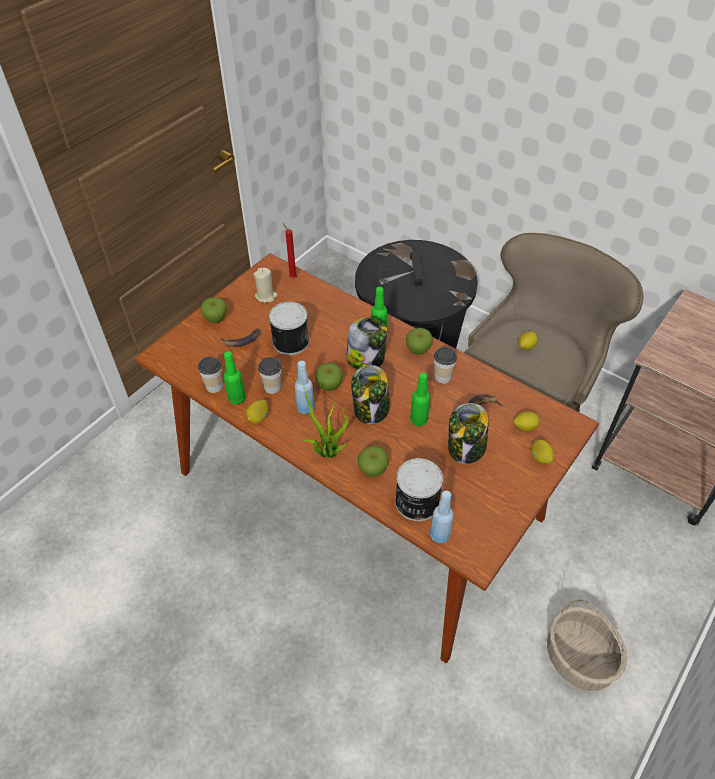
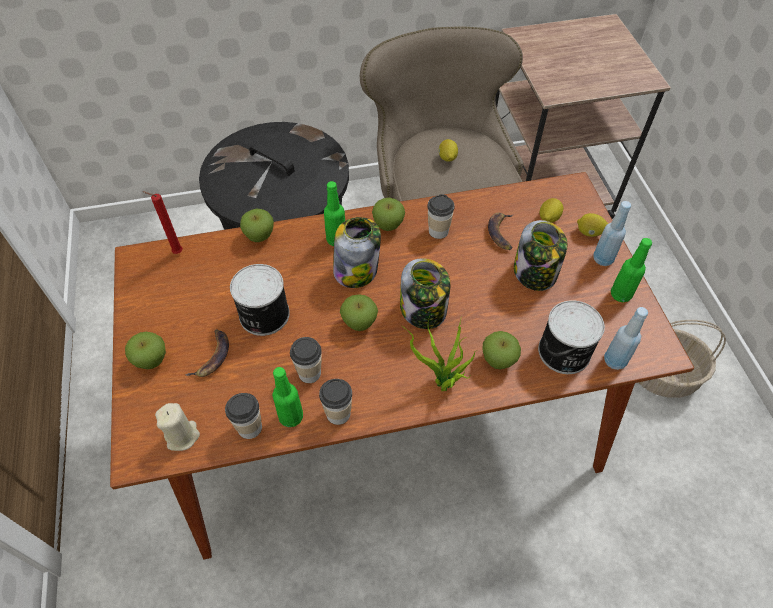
camera: 50 degrees left, 5 degrees up
lemon [246,400,268,423] -> cup [319,379,352,425]
beige candle [253,268,278,303] -> beige candle moved to [155,403,200,451]
blue bottle [295,361,315,414] -> blue bottle moved to [593,201,631,266]
green bottle [410,373,430,426] -> green bottle moved to [611,238,652,302]
none -> apple [240,208,274,242]

